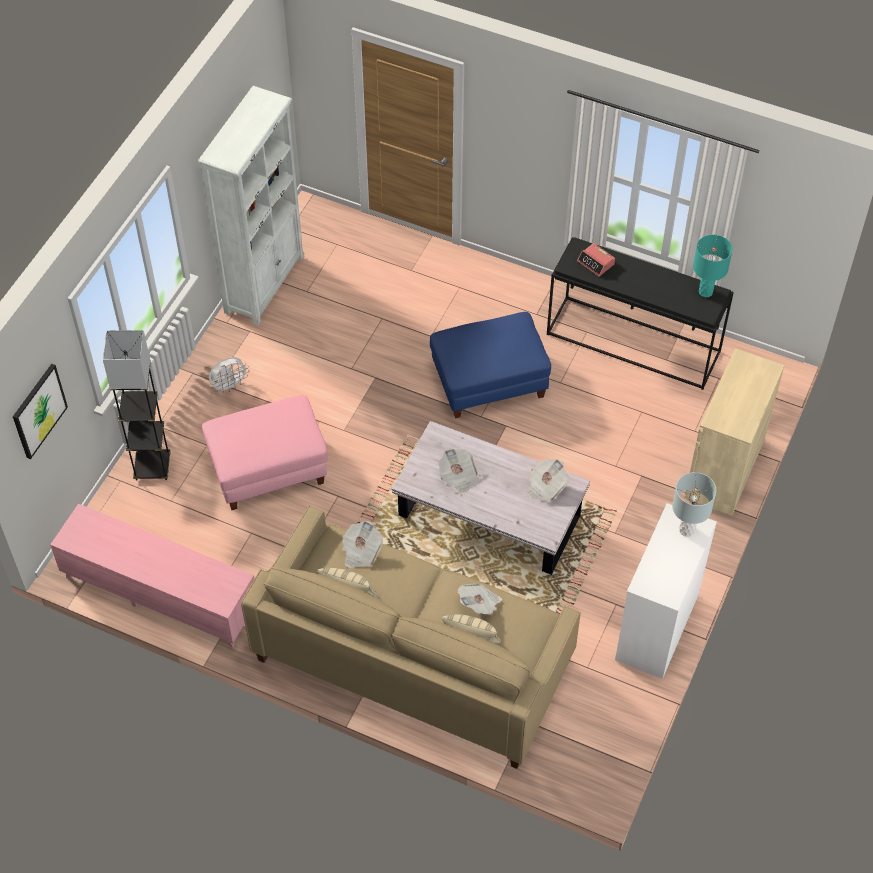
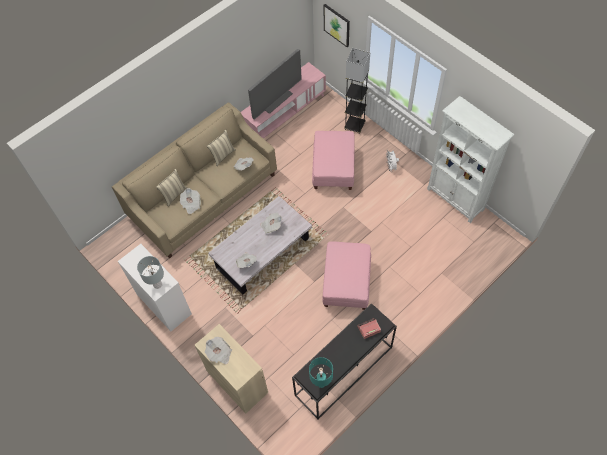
camera: 115 degrees right, 5 degrees up
blue ottoman [430,312,551,418] -> pink ottoman [322,241,371,310]
none -> newspaper [205,337,232,364]
none -> television [248,49,302,120]

